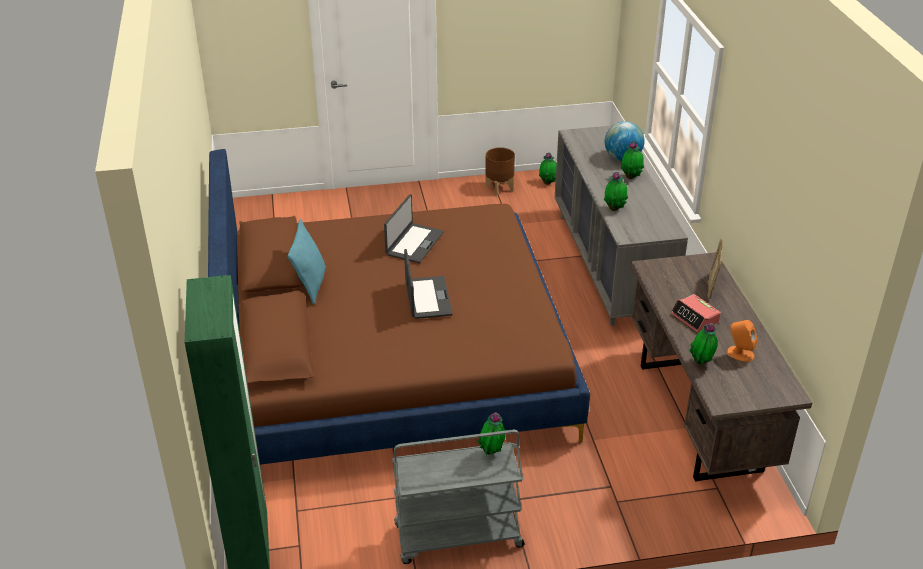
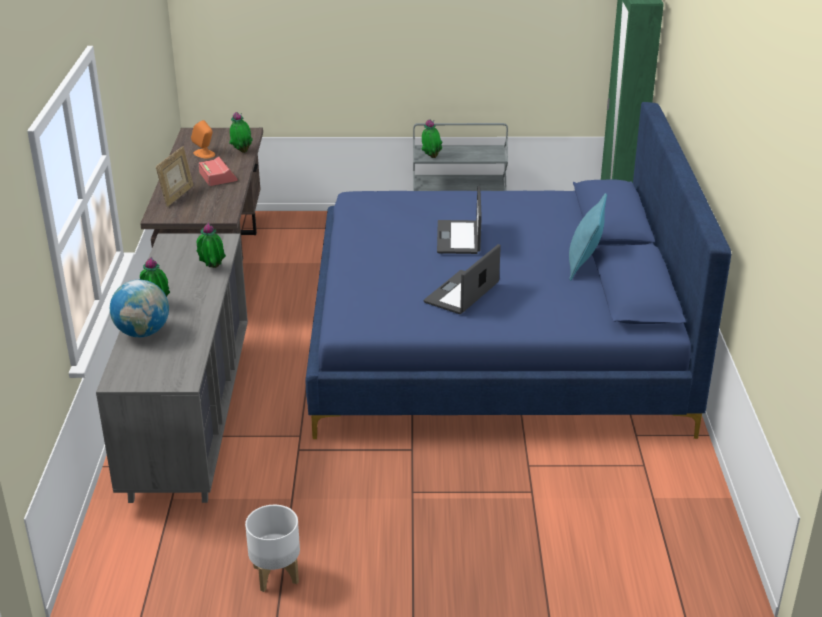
camera: 170 degrees left, 5 degrees down
brown bed [208,149,590,465] -> blue bed [306,102,731,439]
brown planter [485,147,515,196] -> white planter [245,505,300,592]
potted plant [539,153,557,185] -> none

